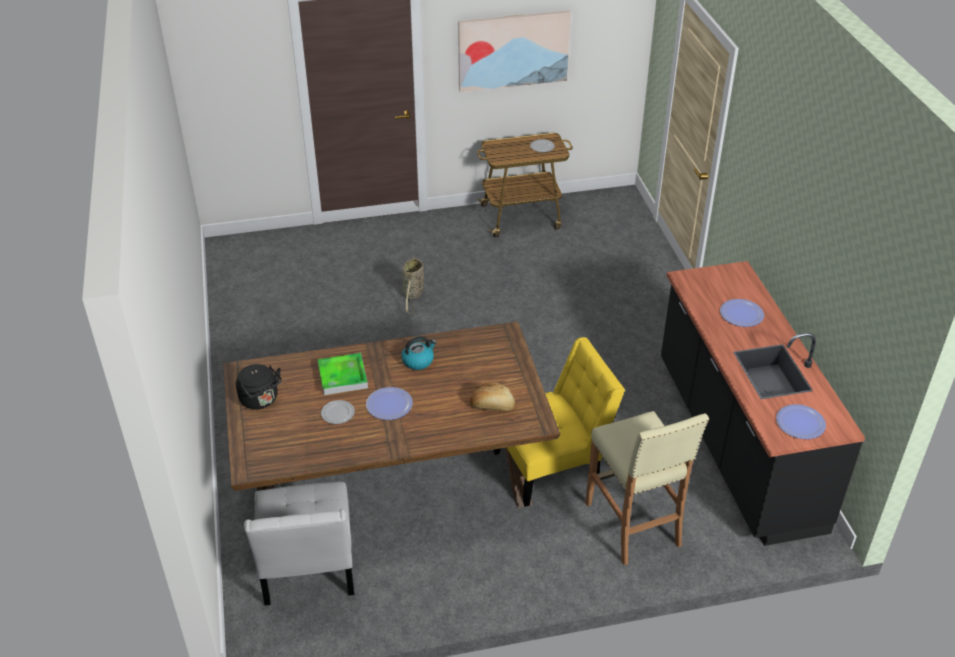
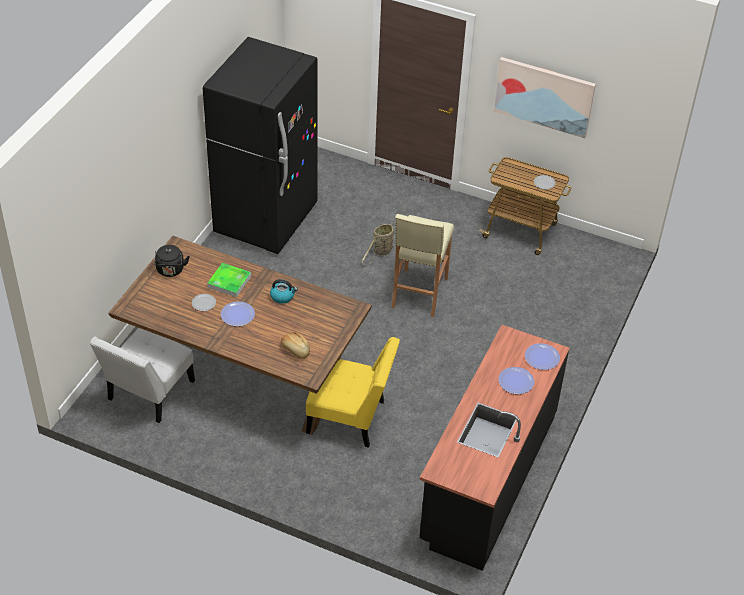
camera: 35 degrees right, 5 degrees up
beige stool [585,411,709,565] -> beige stool moved to [391,214,454,317]
plate [776,404,826,439] -> plate moved to [525,343,560,370]
none -> black fridge [203,37,318,254]

